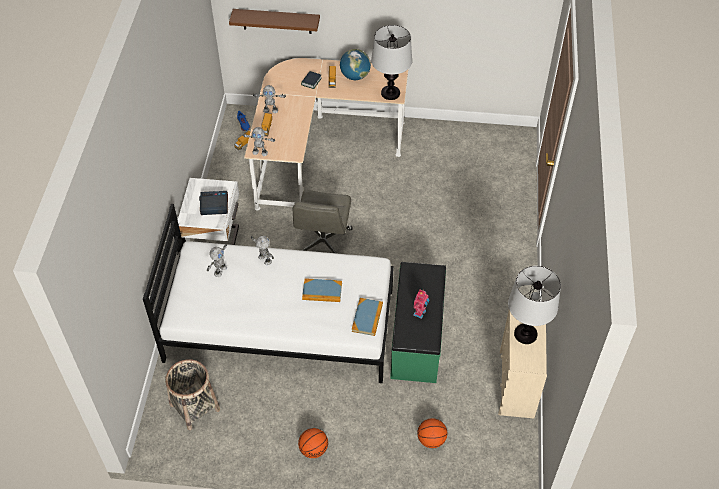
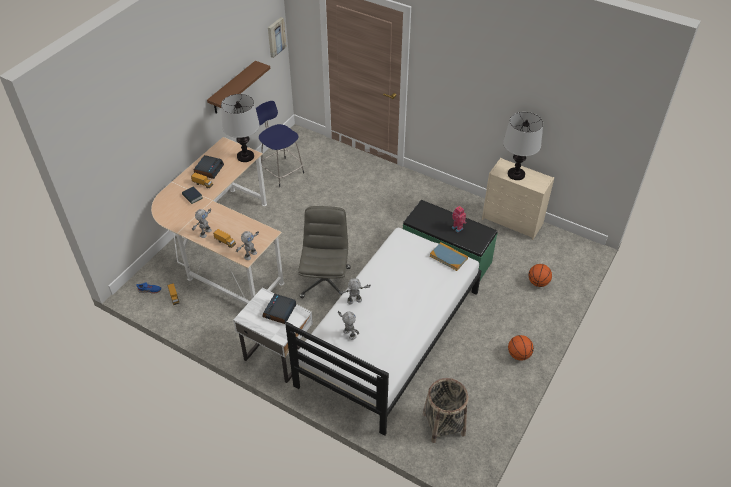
camera: 65 degrees left, 5 degrees down
brown shelf [229,9,320,34] -> brown shelf moved to [207,61,270,114]
grey office chair [293,190,353,253] -> grey office chair turned 120 degrees counterclockwise [298,206,350,298]
book [302,278,342,302] -> none
globe [340,49,371,80] -> alarm clock [194,155,224,179]
none -> blue stool [256,101,304,187]
none -> picture [268,17,286,58]

